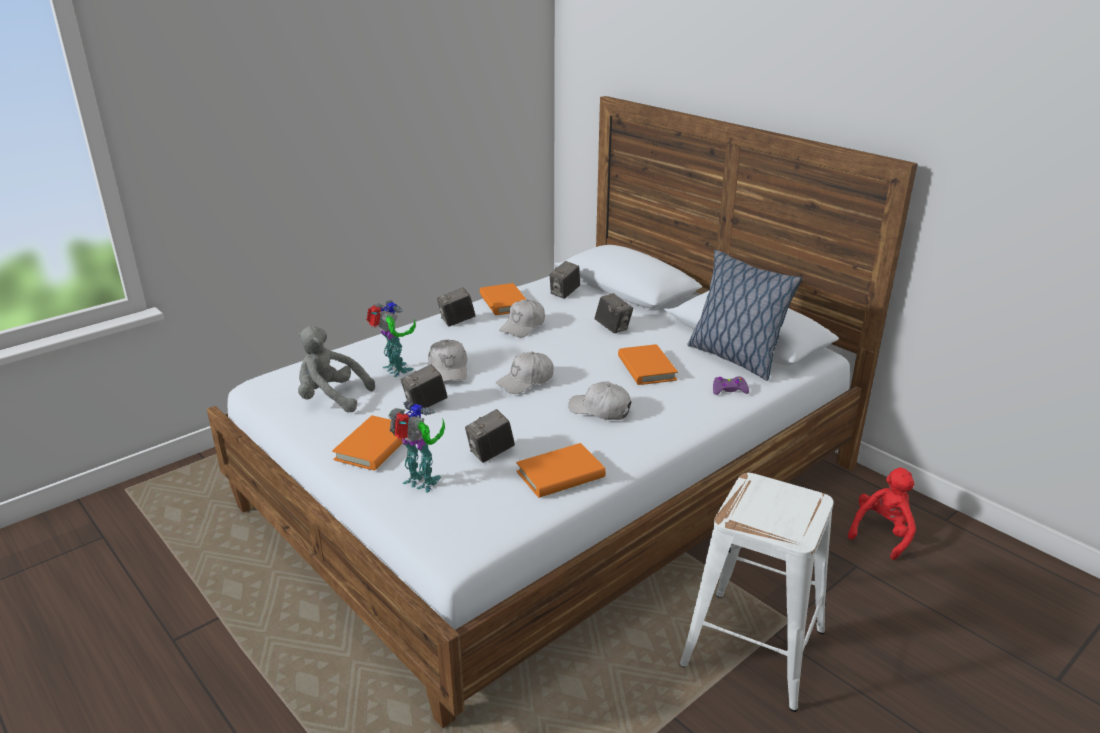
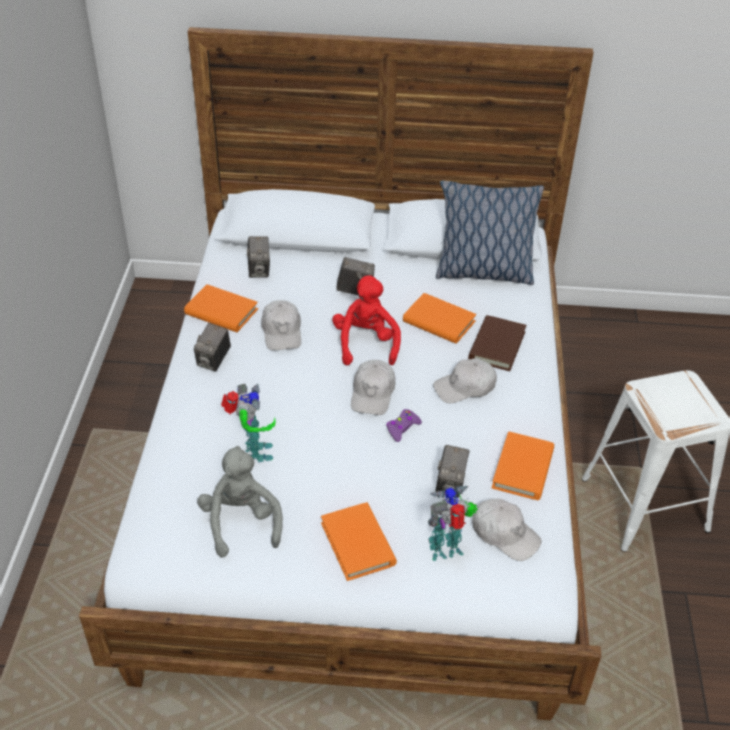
camera: 45 degrees left, 15 degrees up
grey plush toy [298,326,375,413] -> grey plush toy turned 105 degrees clockwise [197,446,283,558]
toy robot [366,300,416,377] -> toy robot turned 75 degrees clockwise [221,384,276,462]
camera [401,364,448,408] -> none
white cap [428,340,467,381] -> white cap moved to [472,499,542,561]
purple game controller [713,376,749,395] -> purple game controller moved to [386,409,422,442]
red plush toy [848,468,916,560] -> red plush toy moved to [332,275,401,365]
none -> brown book [468,315,527,371]

